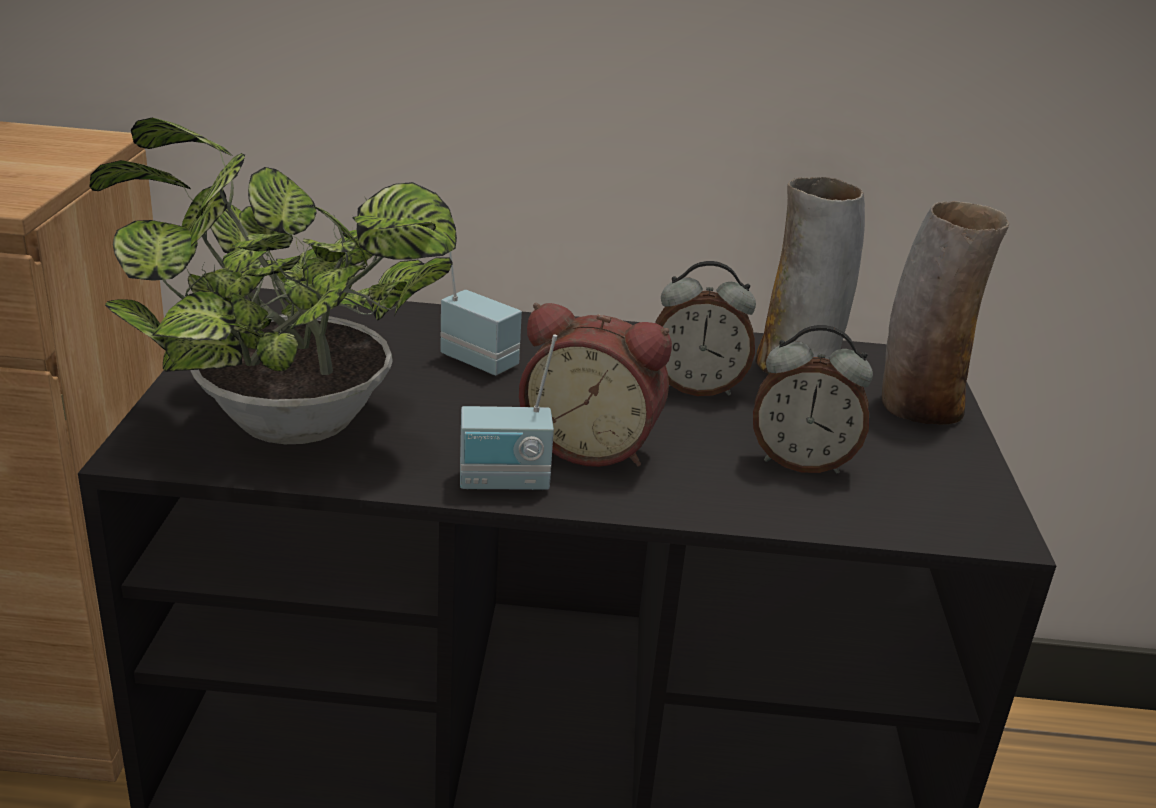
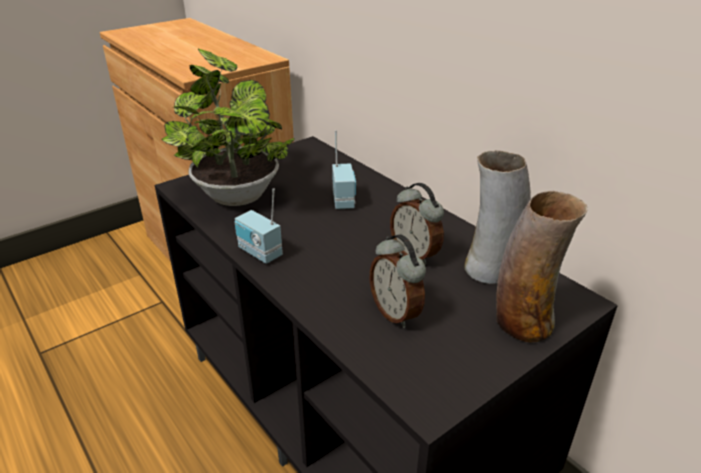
camera: 50 degrees right, 5 degrees up
alarm clock [519,303,672,467] -> none

